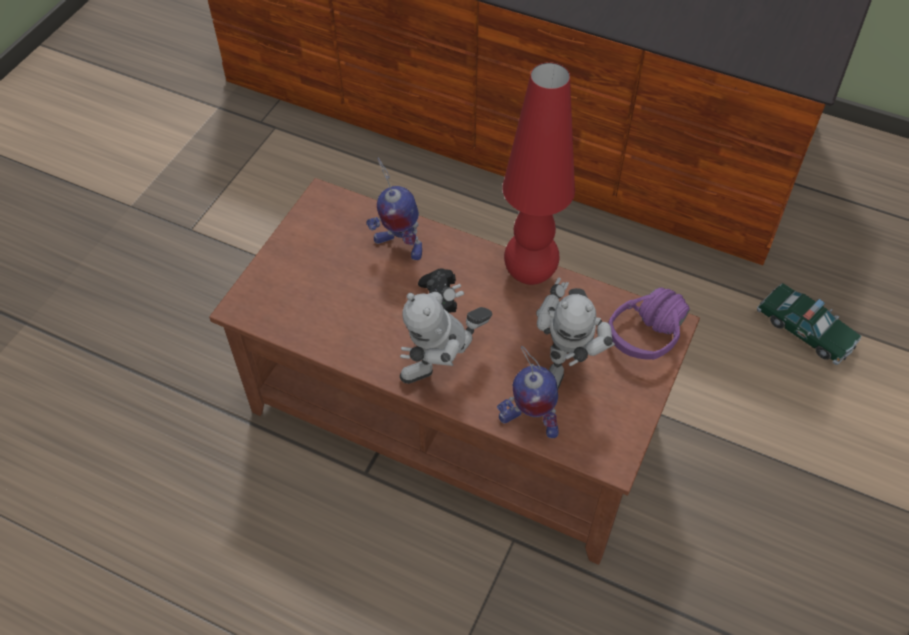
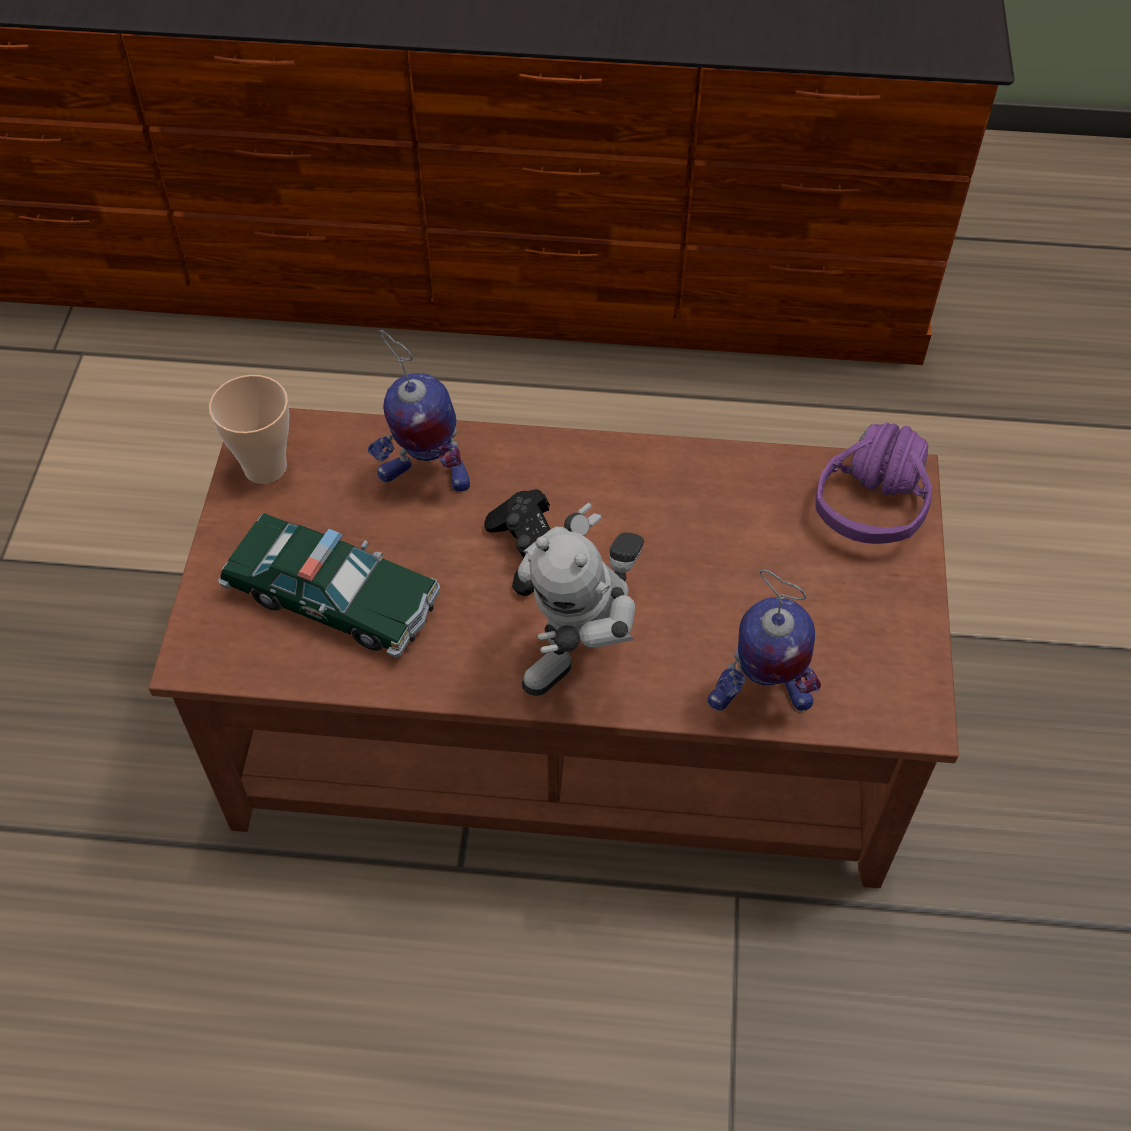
camera: 20 degrees left, 0 degrees up
red table lamp [503,62,575,285] -> none
toy robot [536,277,615,389] -> none
toy car [757,283,861,365] -> toy car moved to [218,513,440,658]
none -> cup [209,375,289,484]

